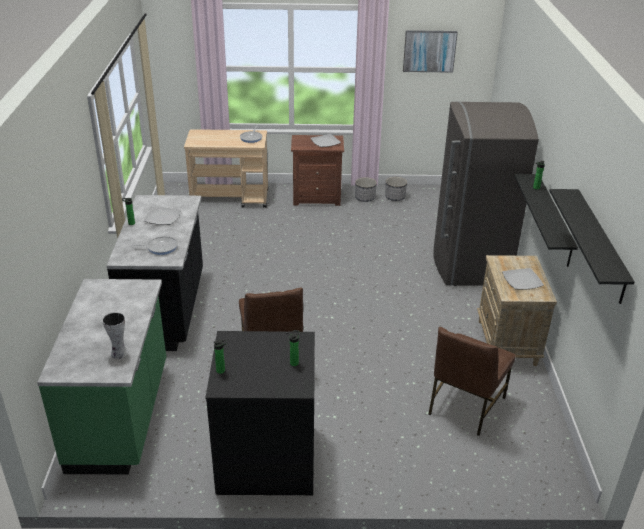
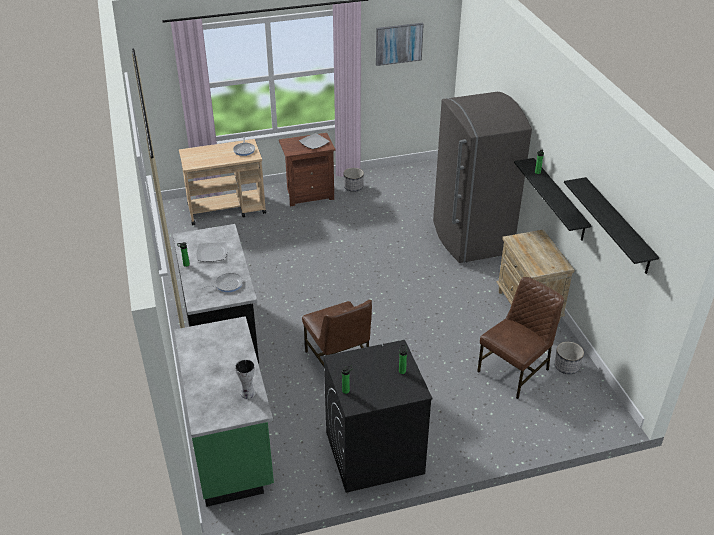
camera: 15 degrees left, 5 degrees up
planter [385,177,407,201] -> planter moved to [554,342,584,374]
brown chair [429,327,516,436] -> brown chair turned 150 degrees counterclockwise [477,277,564,399]
plate [502,268,544,290] -> none

